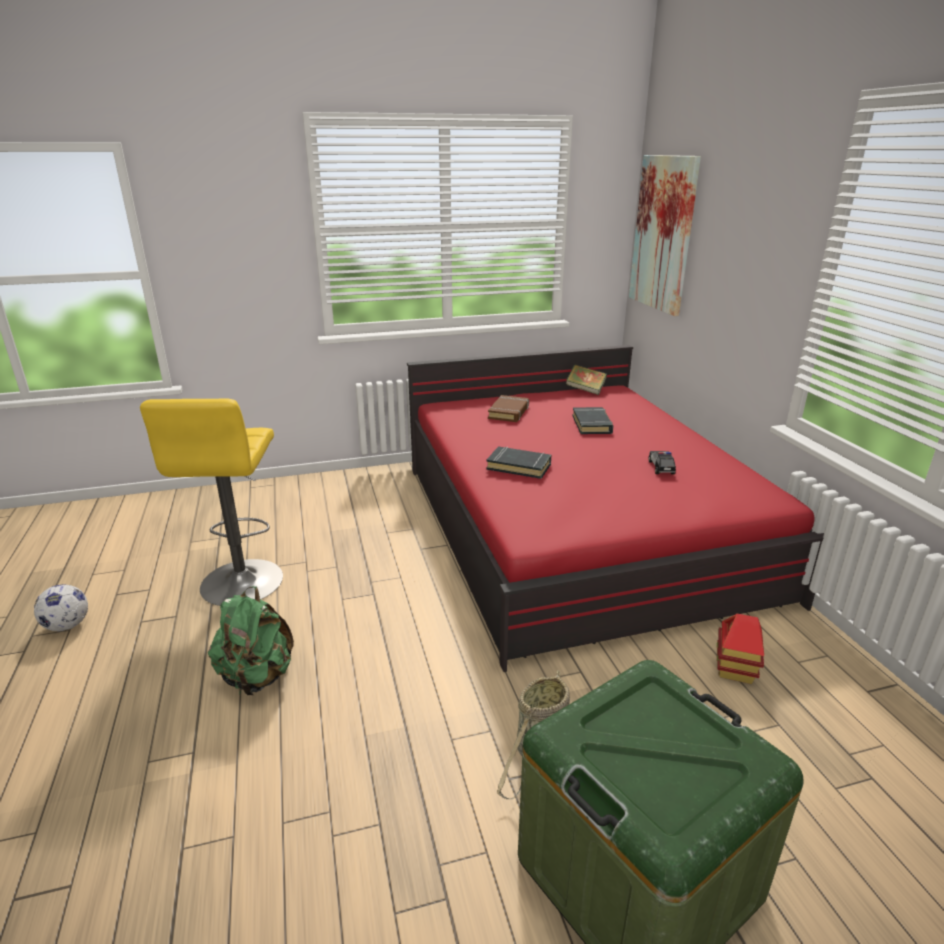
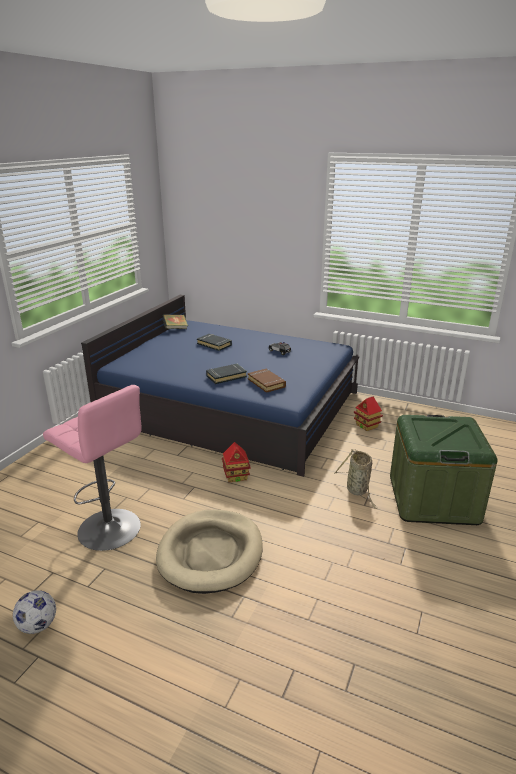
camera: 50 degrees left, 0 degrees up
yellow stool [140,399,283,606] -> pink stool [43,385,142,551]
green backpack [208,586,294,695] -> beige dog bed [156,510,263,594]
red bed [407,345,824,672] -> blue bed [81,295,359,477]
brown book [488,395,529,422] -> brown book moved to [248,369,286,393]
picture [629,155,701,316] -> none
none -> toy house [222,442,251,482]

